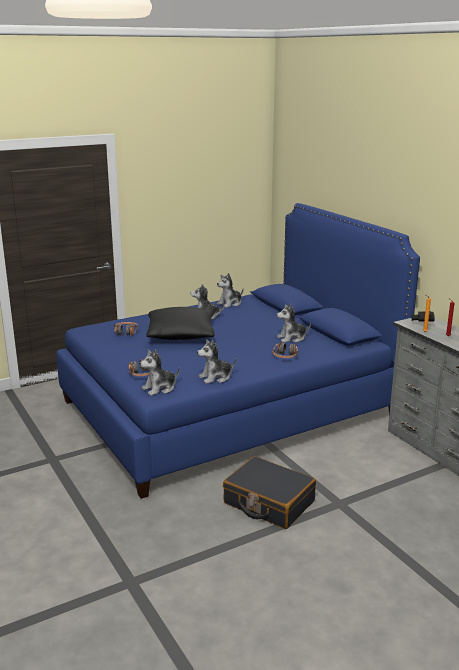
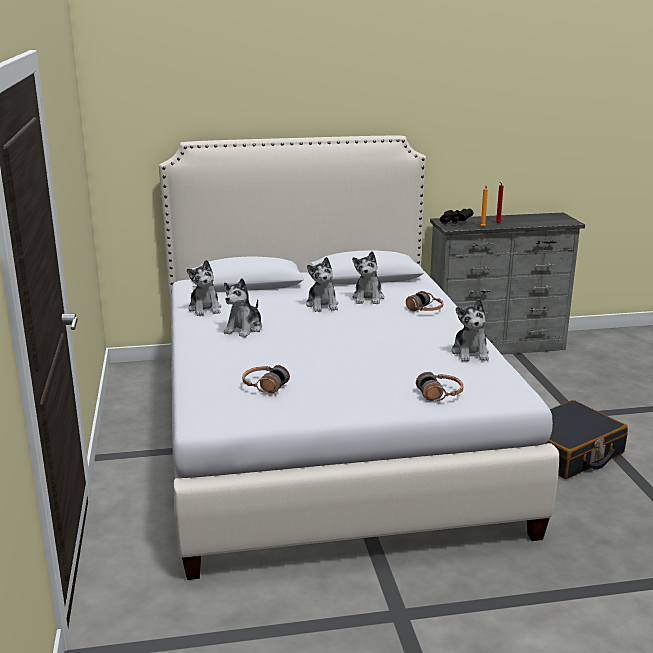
camera: 70 degrees left, 0 degrees up
blue bed [56,203,420,499] -> white bed [159,136,559,580]
plush toy [139,350,180,396] -> plush toy moved to [306,257,338,312]
black pillow [146,307,215,340] -> none

